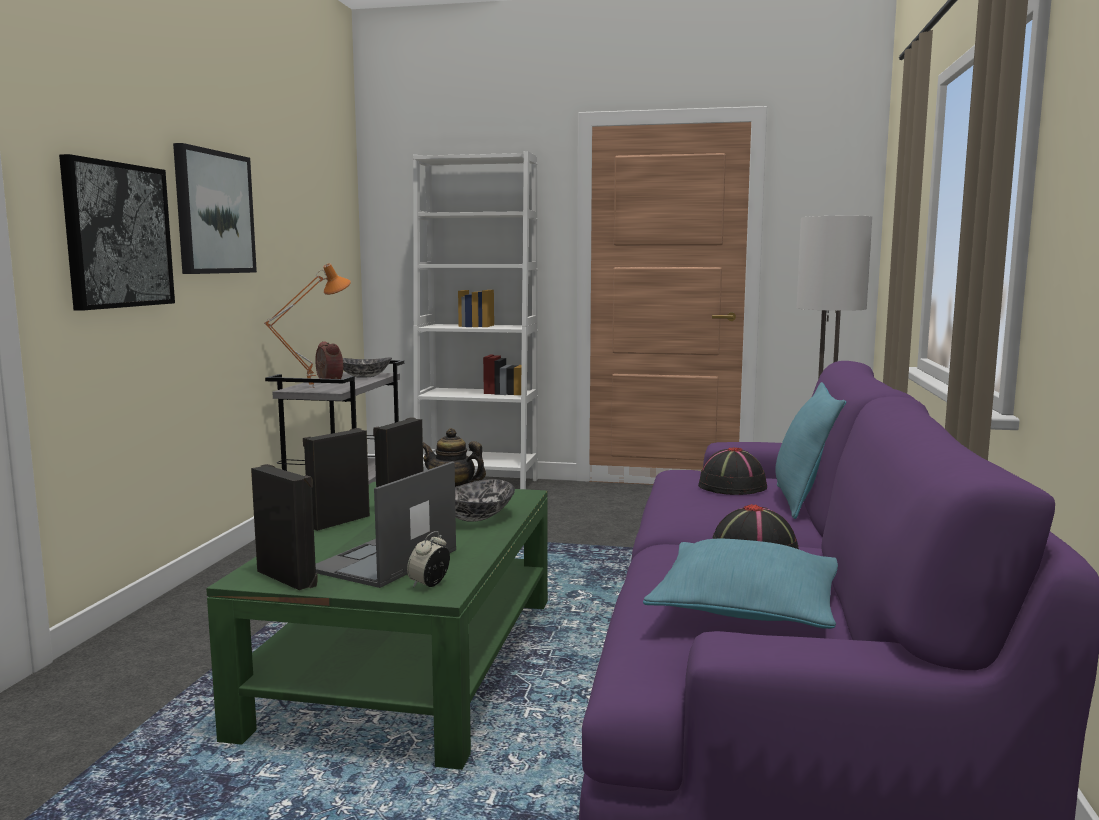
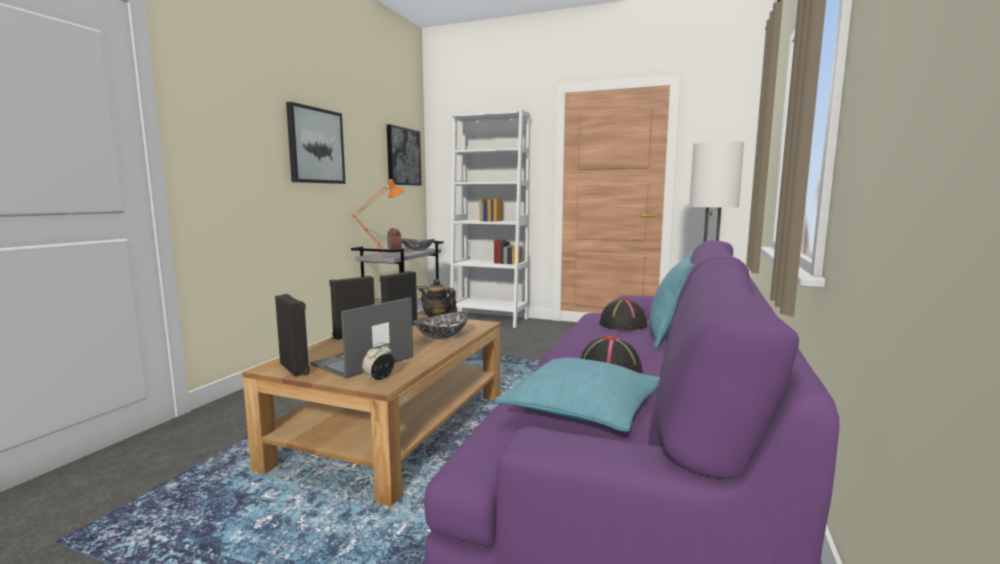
camera: 10 degrees right, 0 degrees up
picture [59,154,175,310] -> picture moved to [387,124,422,186]
green coffee table [206,482,548,770] -> brown coffee table [242,314,500,507]

